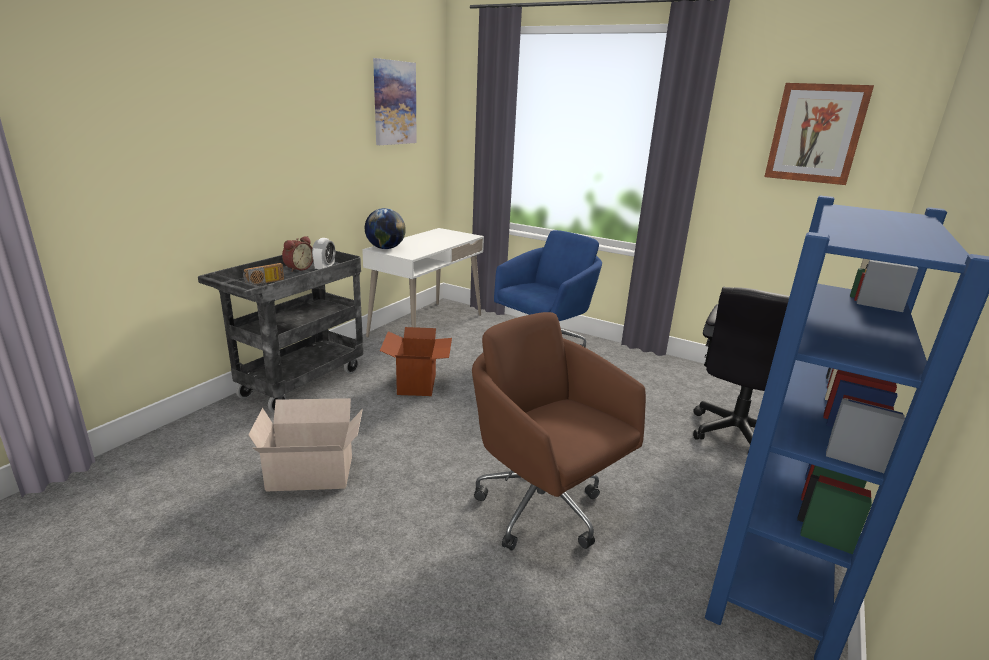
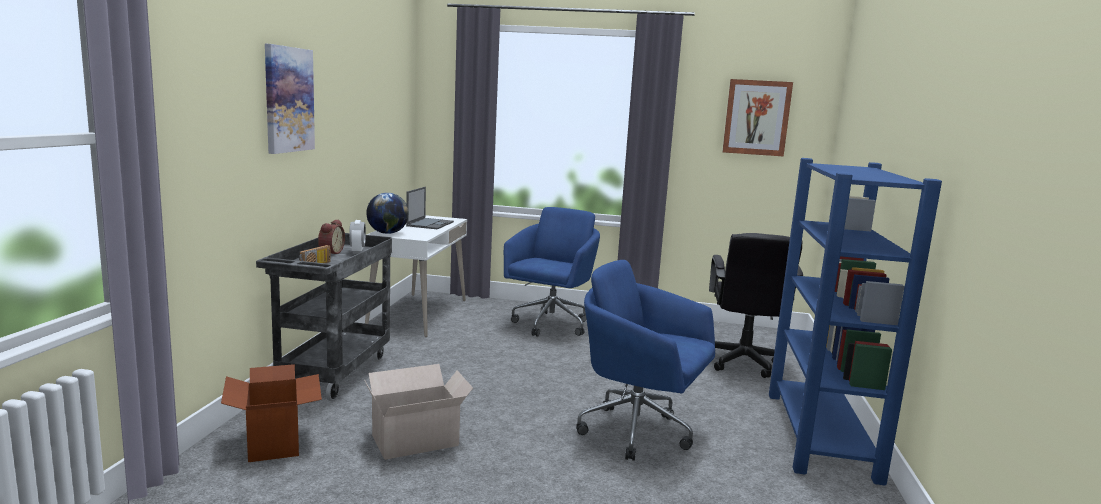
camera: 20 degrees left, 10 degrees down
picture [373,58,417,145] -> picture moved to [265,44,315,154]
cardboard box [380,327,452,396] -> cardboard box moved to [221,364,322,462]
brown office chair [472,312,646,551] -> blue office chair [576,260,715,461]
none -> laptop [406,187,454,229]

